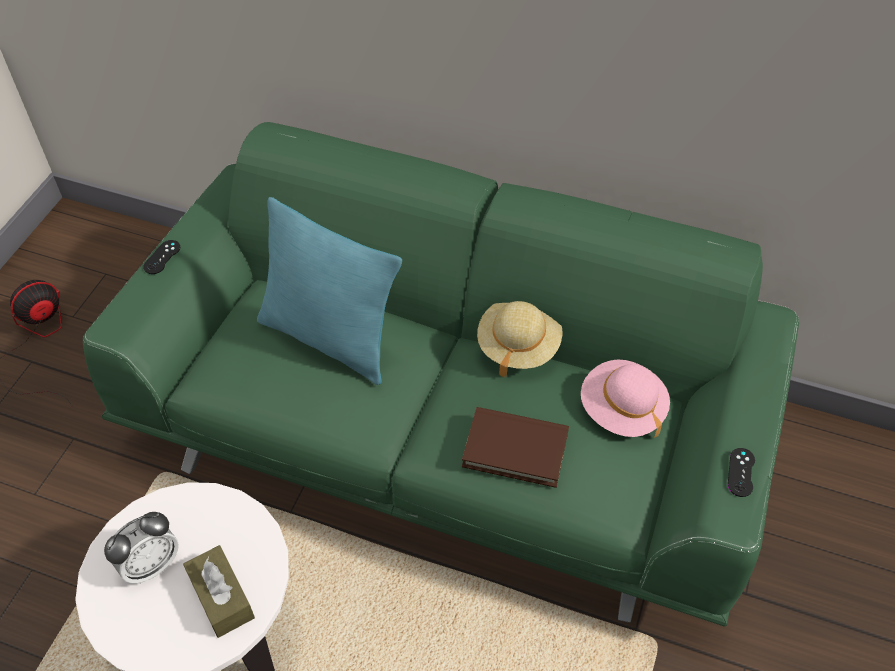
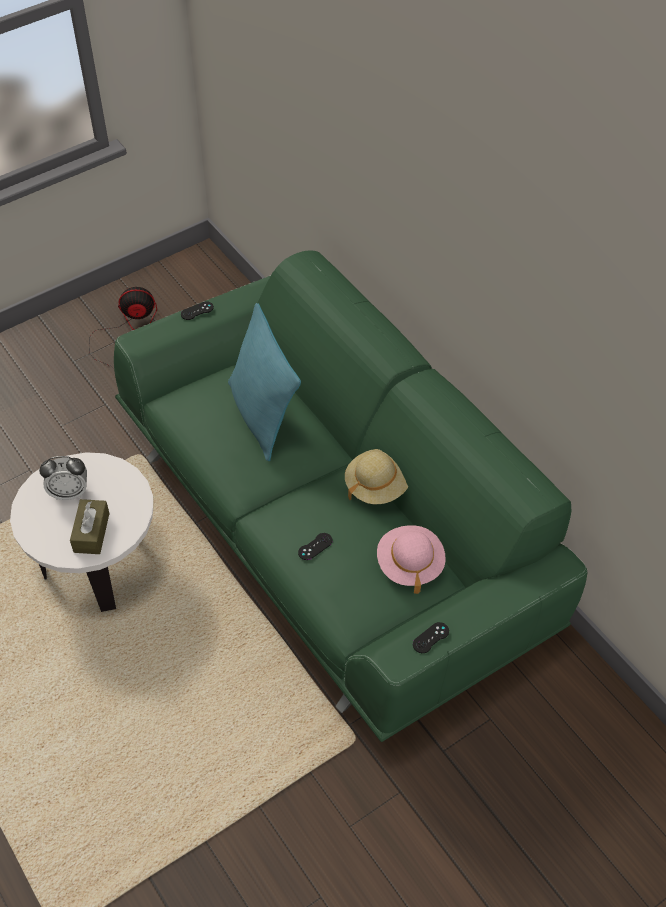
camera: 35 degrees right, 0 degrees up
brown book [462,407,569,488] -> black game controller [298,533,333,560]

